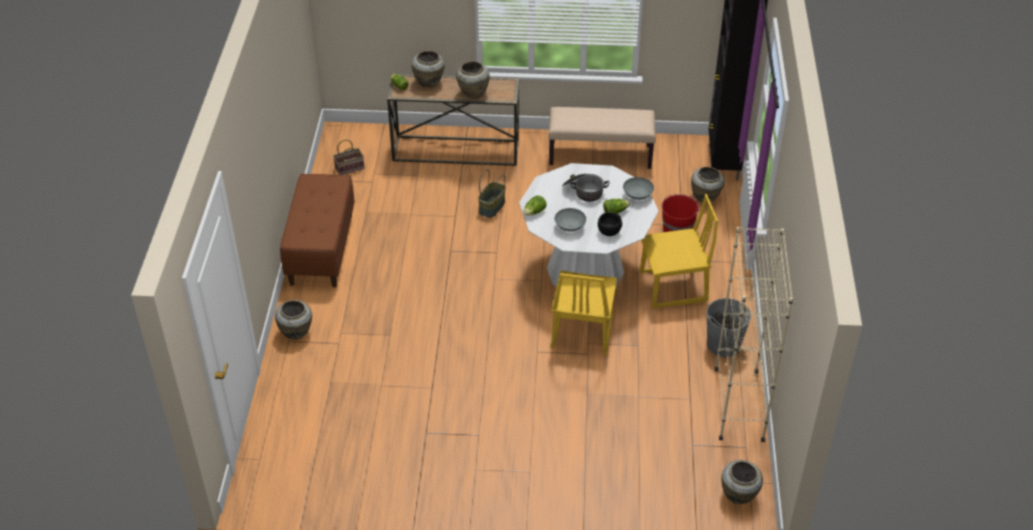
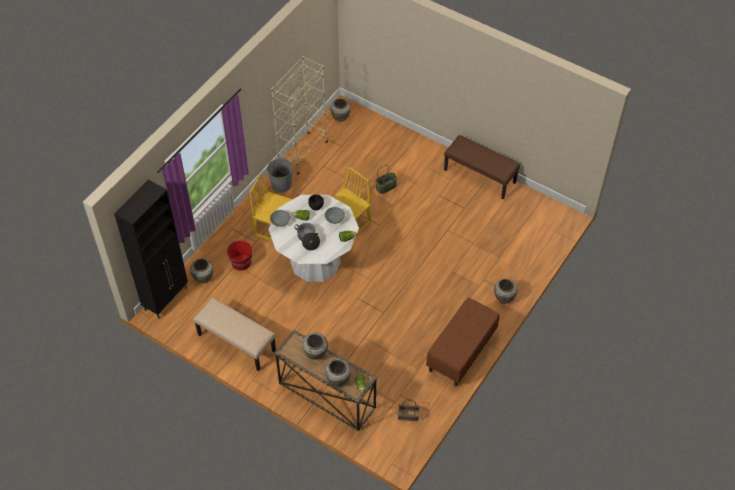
camera: 150 degrees left, 10 degrees up
basket [478,169,506,218] -> basket moved to [375,165,397,194]
none -> brown bench [444,135,520,199]

